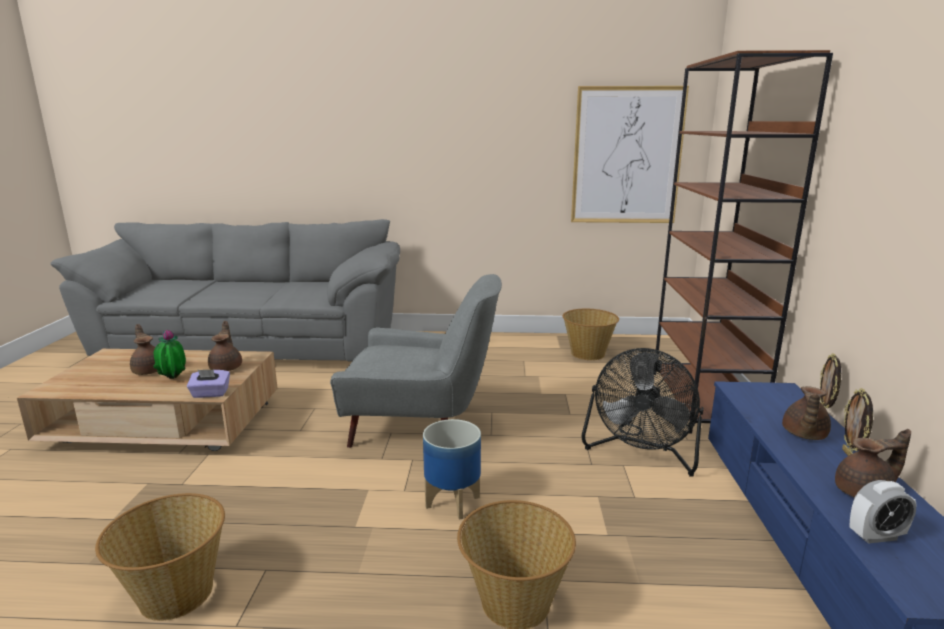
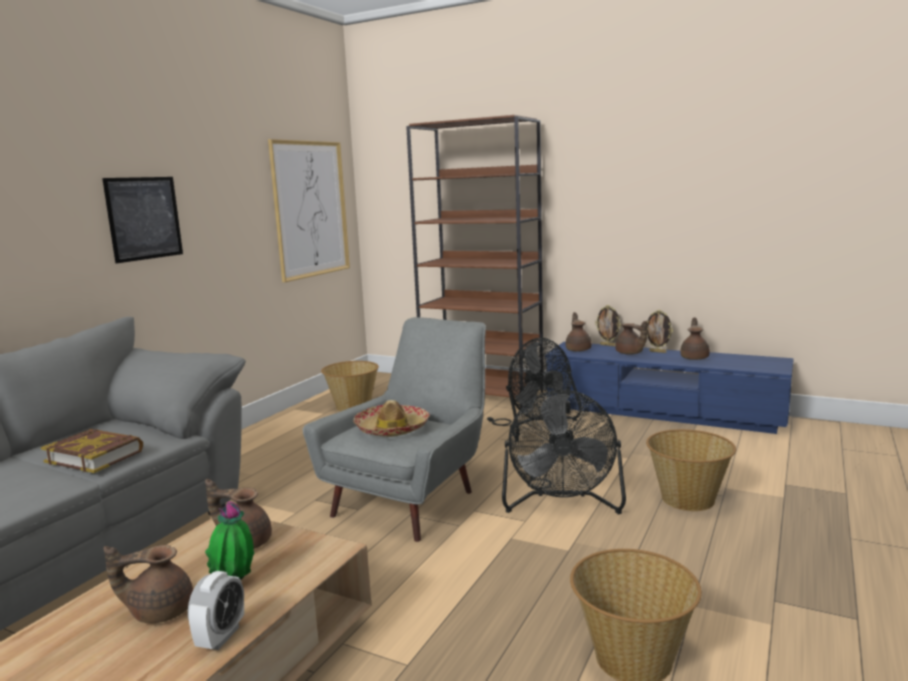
camera: 65 degrees left, 5 degrees down
purple tissue box [187,370,230,398] -> none
planter [423,419,481,520] -> black fan [502,390,626,515]
alarm clock [849,480,917,544] -> alarm clock moved to [188,571,244,650]
none -> book [41,429,143,473]
none -> picture [102,177,183,263]
none -> hat [353,400,430,437]
none -> brown teapot [566,312,592,352]

